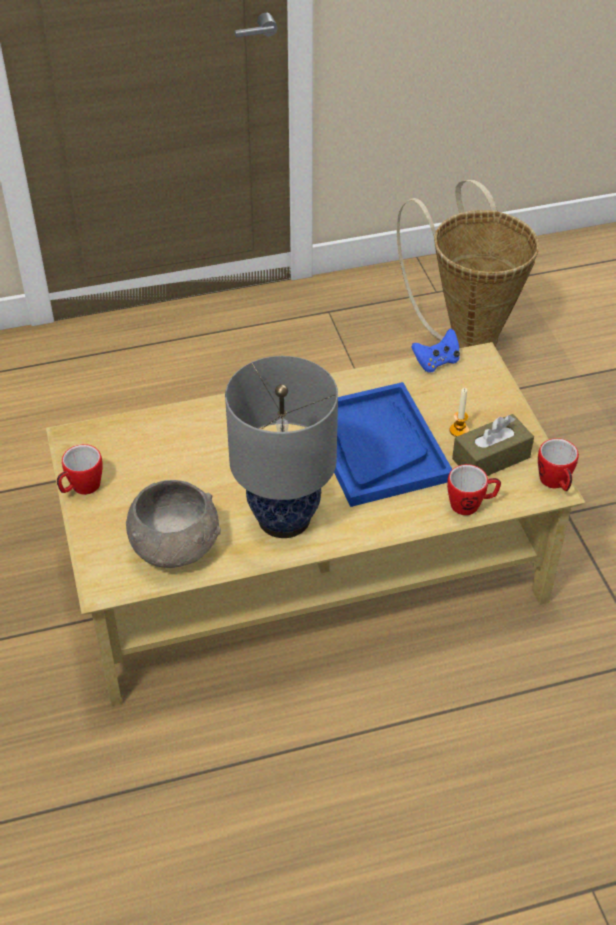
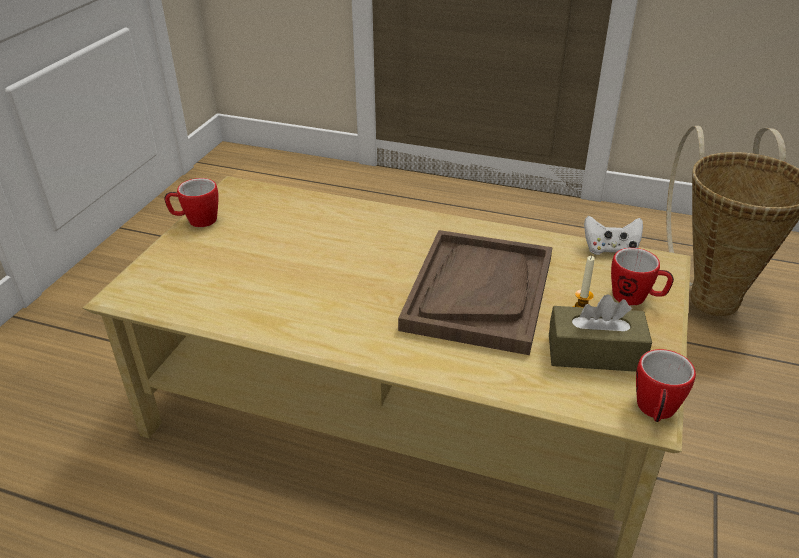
camera: 35 degrees right, 10 degrees down
grey bowl [126,480,221,568] -> none
grey table lamp [225,356,338,538] -> none
blue tray [334,382,452,507] -> brown tray [398,230,552,355]
blue game controller [412,329,460,373] -> white game controller [584,216,643,255]
mug [447,464,501,515] -> mug moved to [611,248,674,306]

